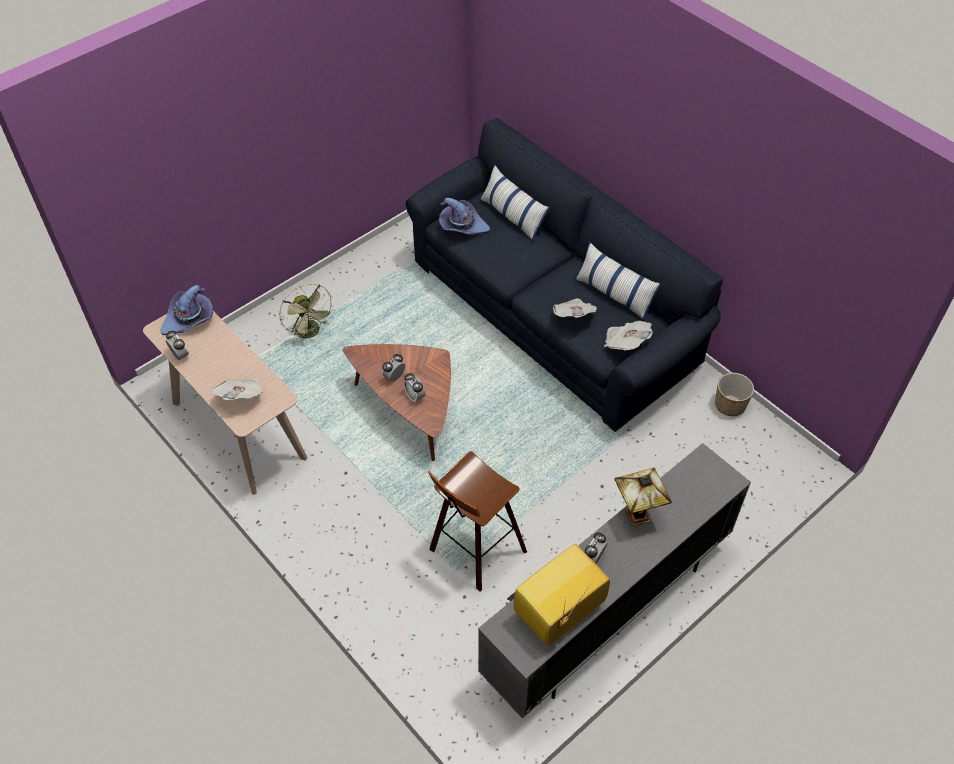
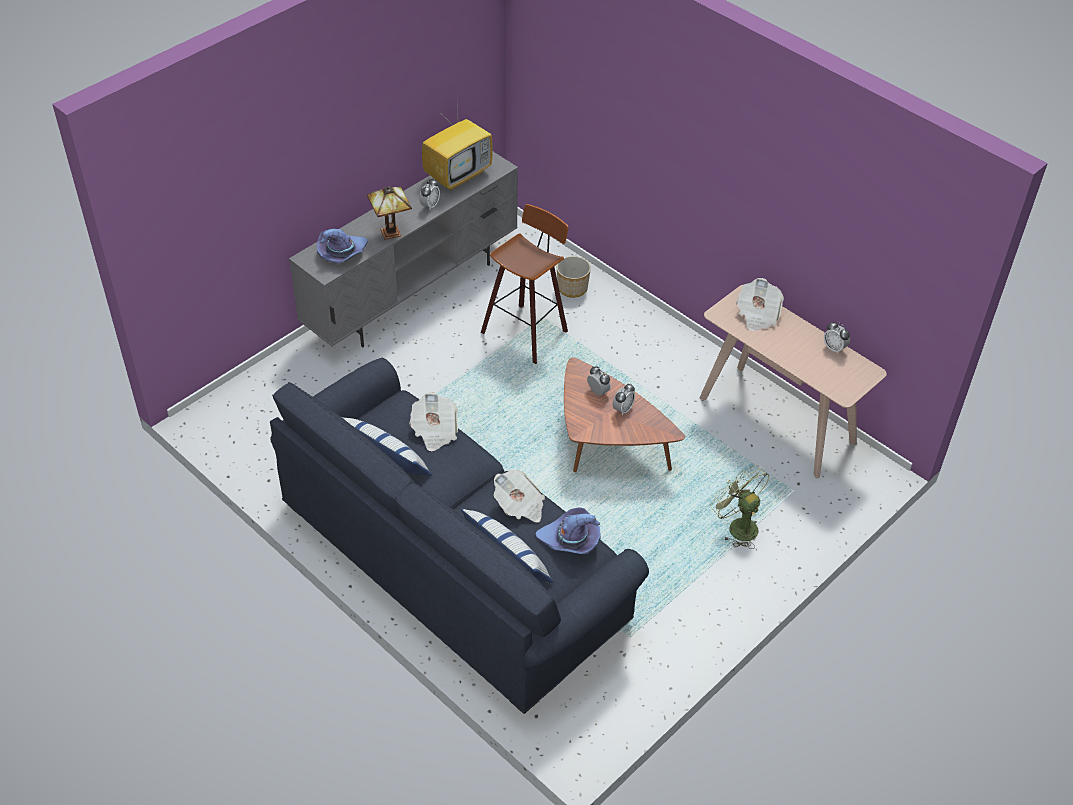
camera: 175 degrees right, 5 degrees down
purple hat [160,285,213,335] -> purple hat moved to [317,229,368,264]
newspaper [604,320,653,350] -> newspaper moved to [494,470,545,523]
planter [715,373,754,416] -> planter moved to [557,256,591,298]

